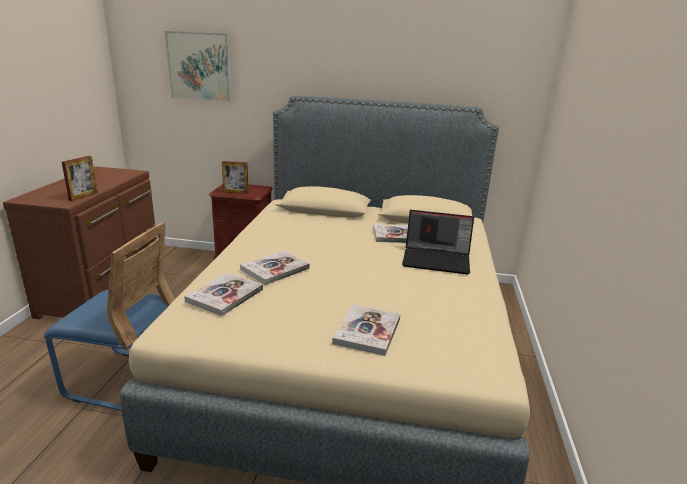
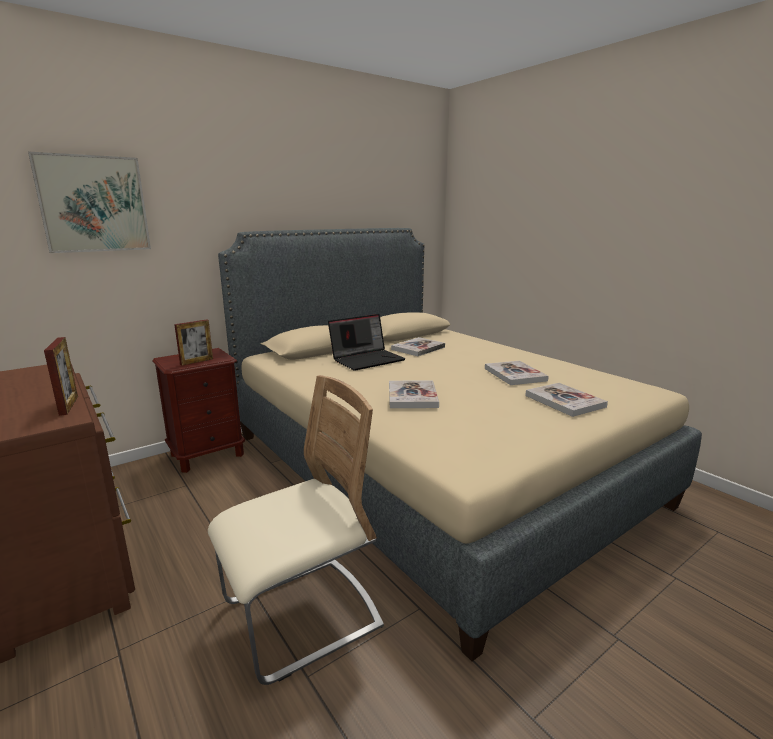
camera: 45 degrees left, 5 degrees down
blue chair [44,222,175,411] -> beige chair [208,375,384,685]
book [184,273,263,316] -> book moved to [485,361,549,385]
laptop [402,210,474,274] -> laptop moved to [328,314,406,371]

